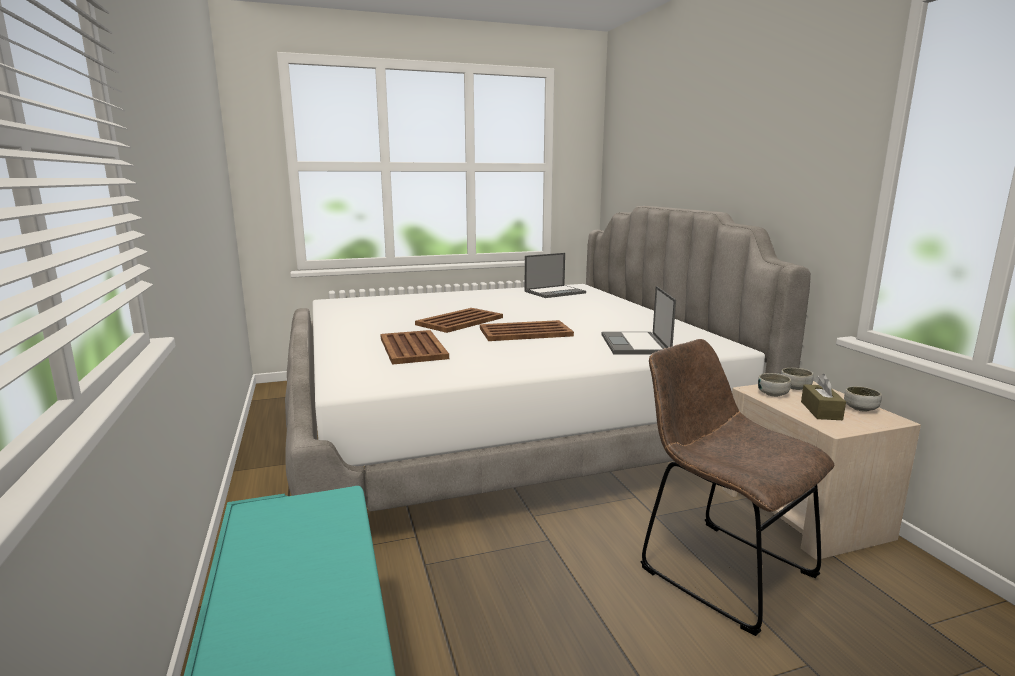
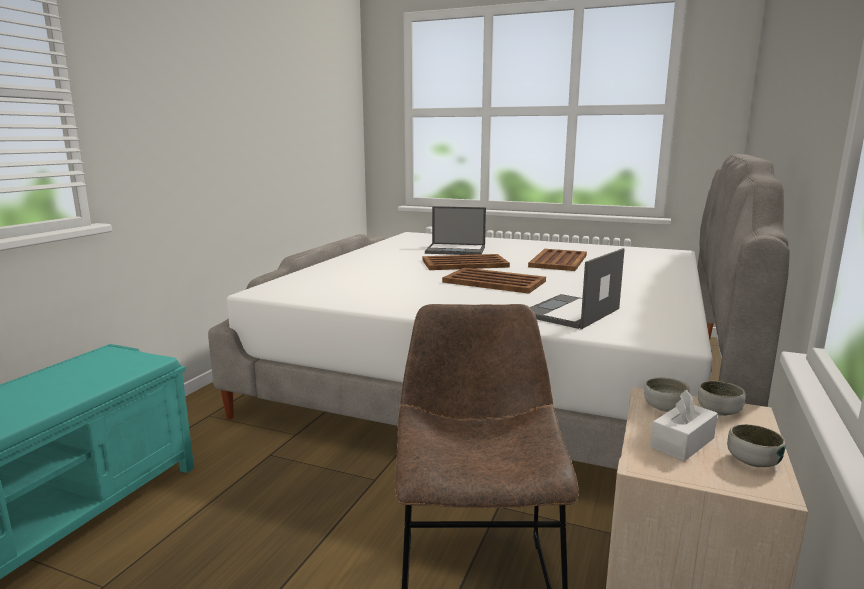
camera: 40 degrees right, 0 degrees up
brown tray [380,330,449,365] -> brown tray moved to [528,249,587,271]
laptop [525,253,586,298] -> laptop moved to [425,206,486,255]
brown tissue box [801,374,846,420] -> white tissue box [650,390,718,461]

